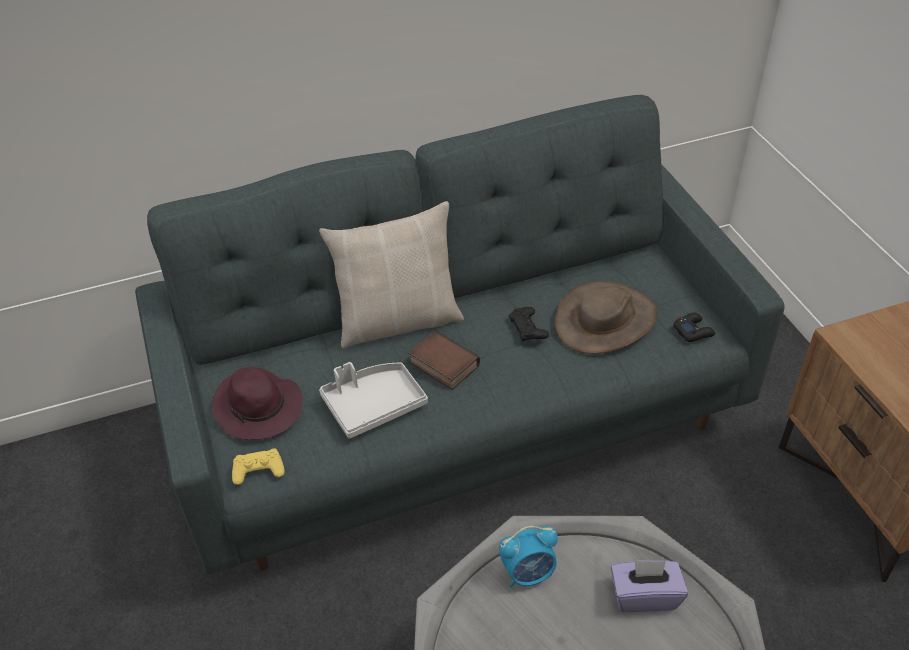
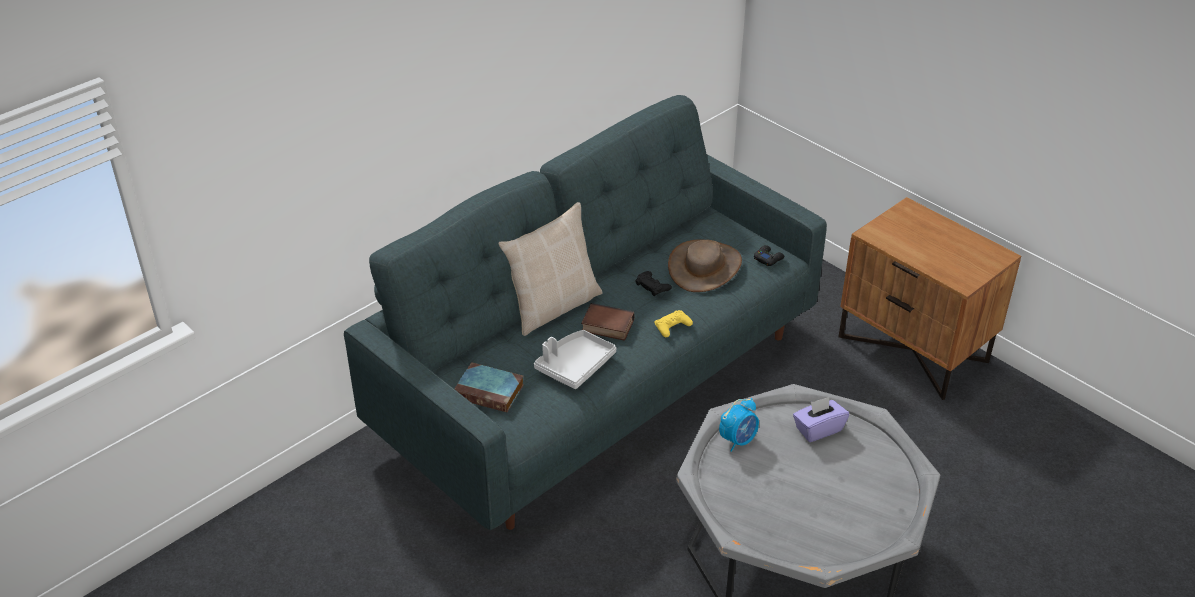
camera: 25 degrees left, 5 degrees down
purple hat [212,367,303,439] -> book [455,362,524,412]
yellow game controller [232,449,285,485] -> yellow game controller moved to [654,310,693,337]

